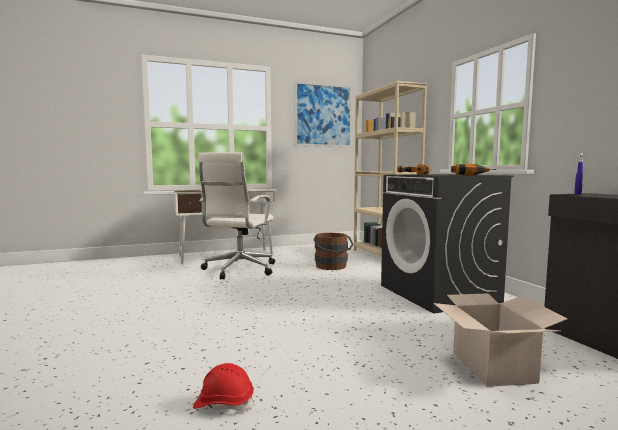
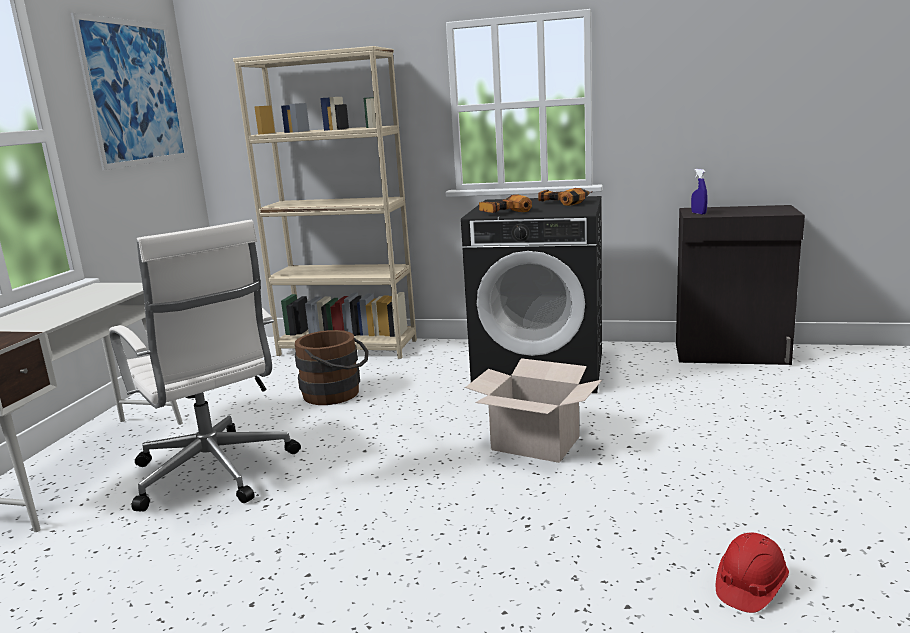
camera: 55 degrees left, 10 degrees up
cardboard box [433,293,568,387] -> cardboard box moved to [465,358,602,463]

